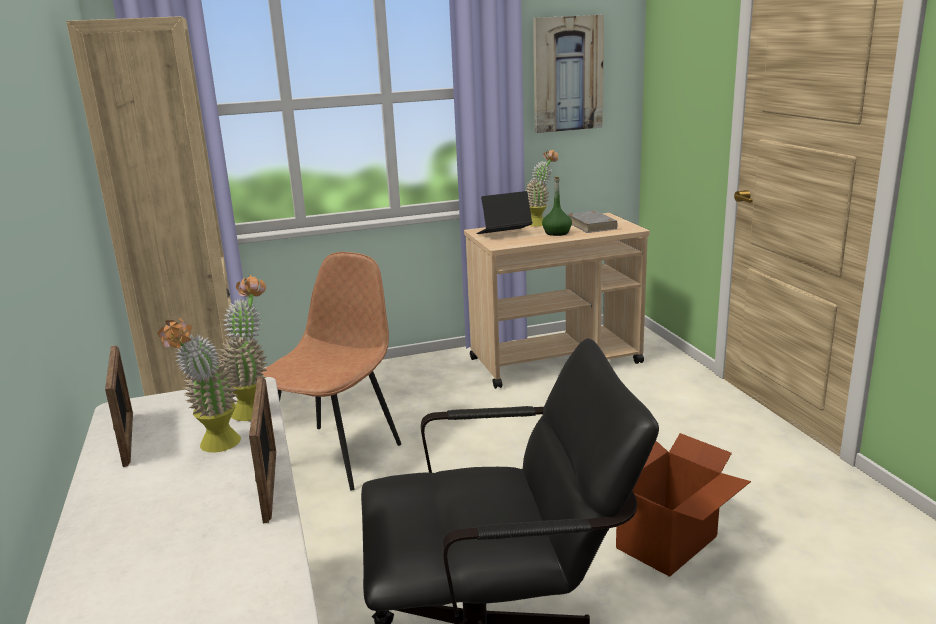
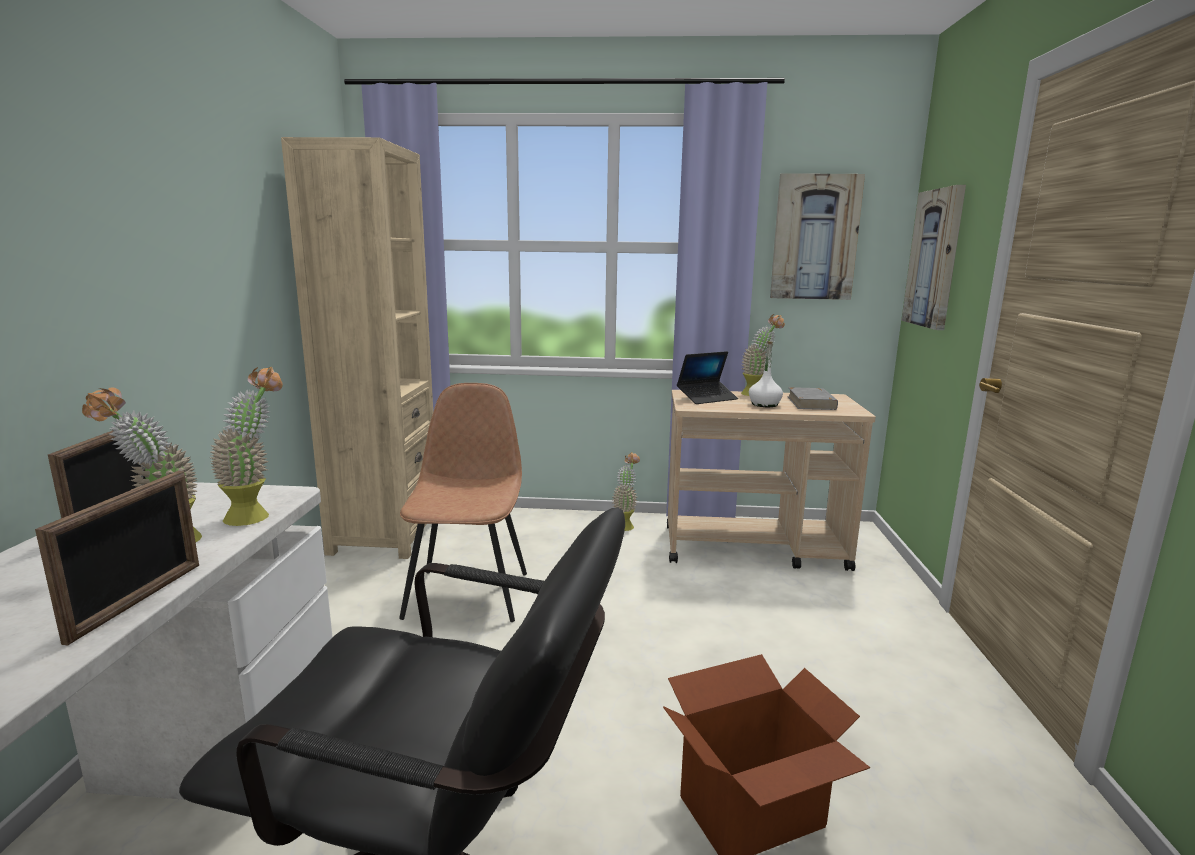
camera: 20 degrees right, 5 degrees down
brown chair [261,252,401,491] -> brown chair turned 45 degrees counterclockwise [399,383,527,622]
laptop [477,191,532,234] -> laptop turned 150 degrees clockwise [677,351,738,404]
green bottle [542,176,572,236] -> white bottle [749,341,783,407]
none -> potted plant [612,452,640,531]
none -> picture [902,185,966,330]

